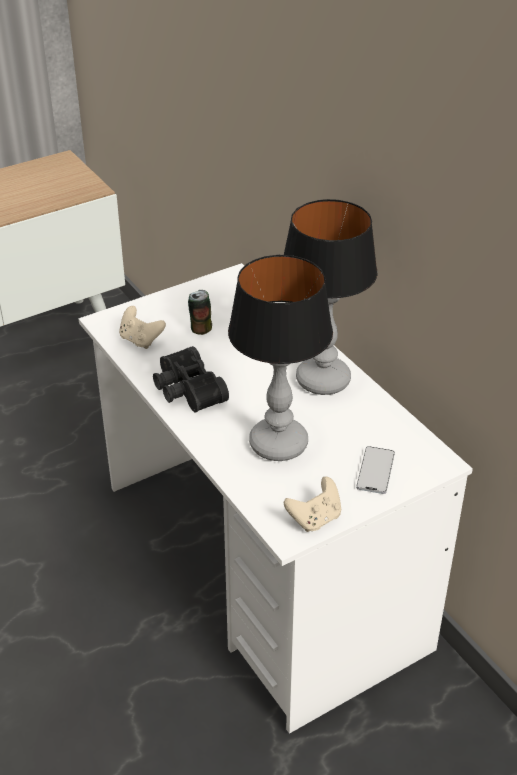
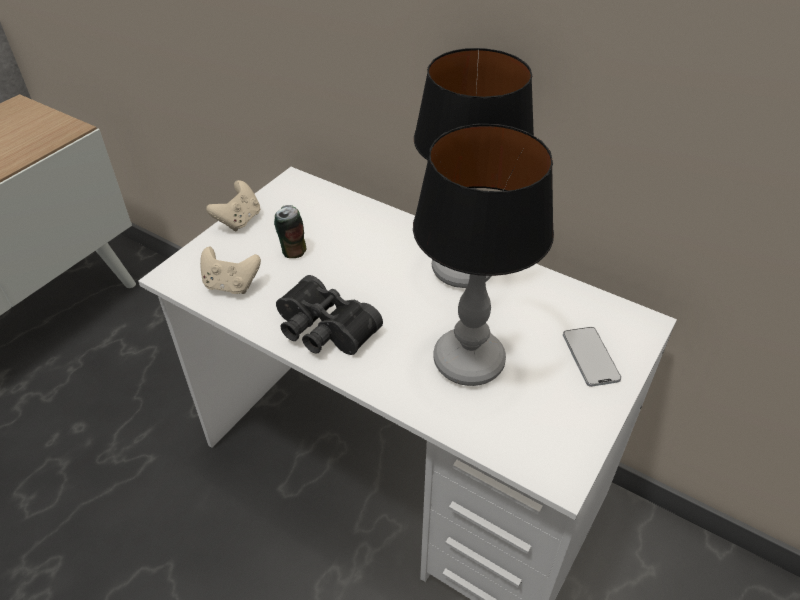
camera: 25 degrees left, 5 degrees up
beige game controller [284,477,341,532] -> beige game controller moved to [206,180,260,232]

